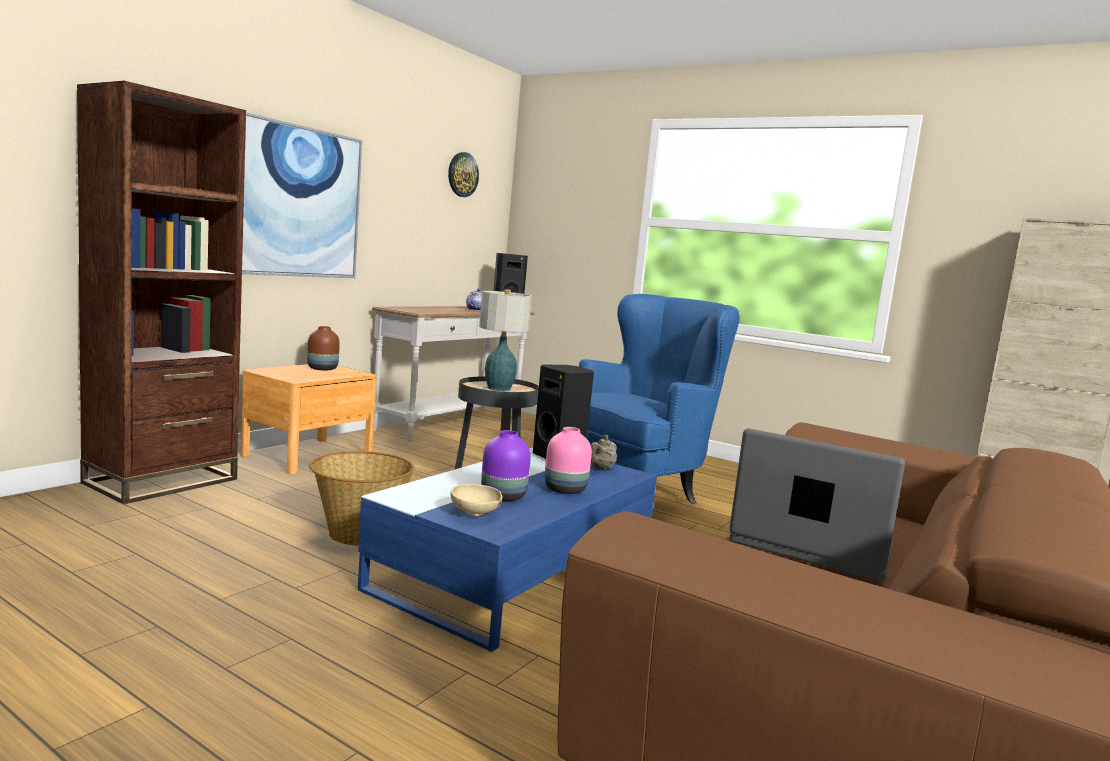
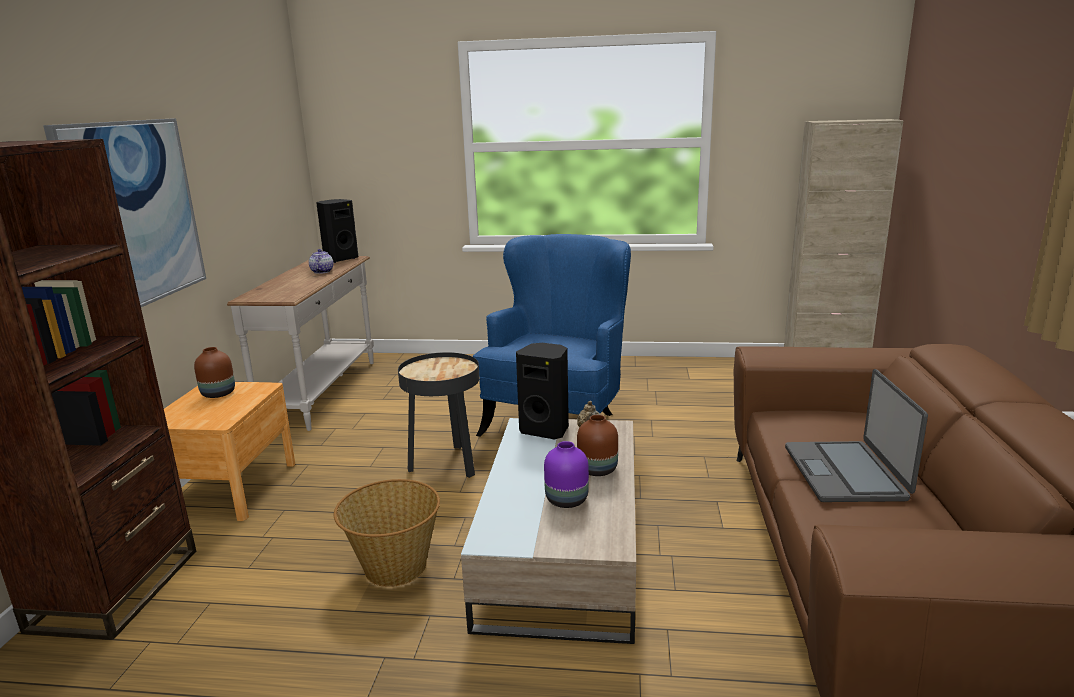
camera: 25 degrees left, 10 degrees up
blue coffee table [358,447,657,652] -> beige coffee table [461,418,636,644]
wall clock [448,152,479,197] -> none
beige bowl [450,484,502,516] -> none
table lamp [479,289,532,391] -> none
pink vase [545,427,592,494] -> brown vase [577,415,618,476]
laptop [729,428,905,581] -> laptop turned 90 degrees counterclockwise [785,369,928,502]

